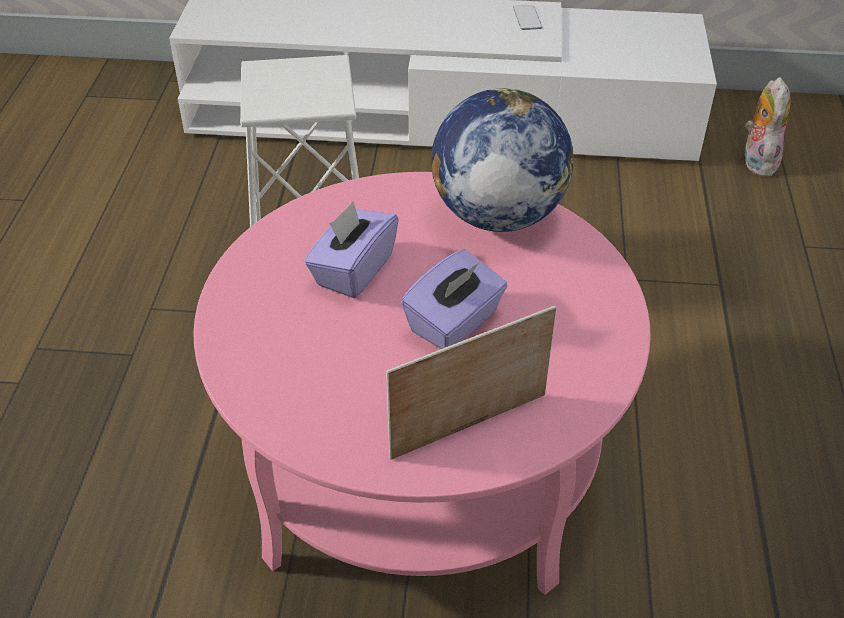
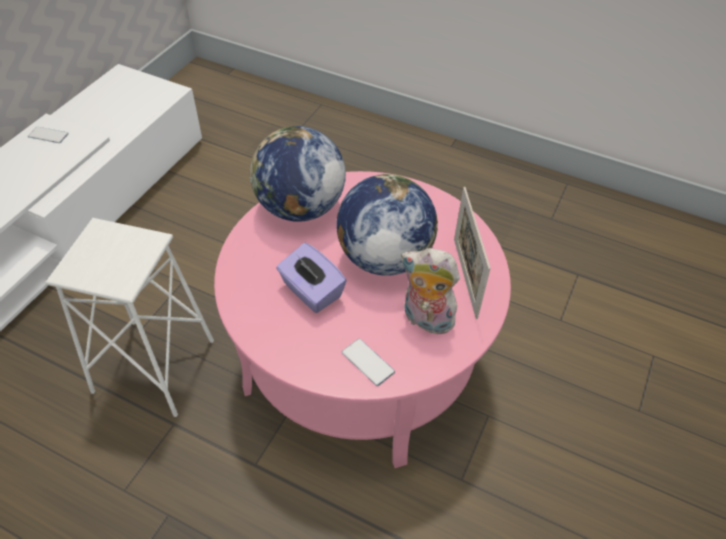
camera: 70 degrees left, 5 degrees up
purple tissue box [401,249,507,349] -> globe [336,174,438,276]
plush toy [745,77,791,177] -> plush toy moved to [401,248,460,334]
none -> phone [342,339,395,386]

